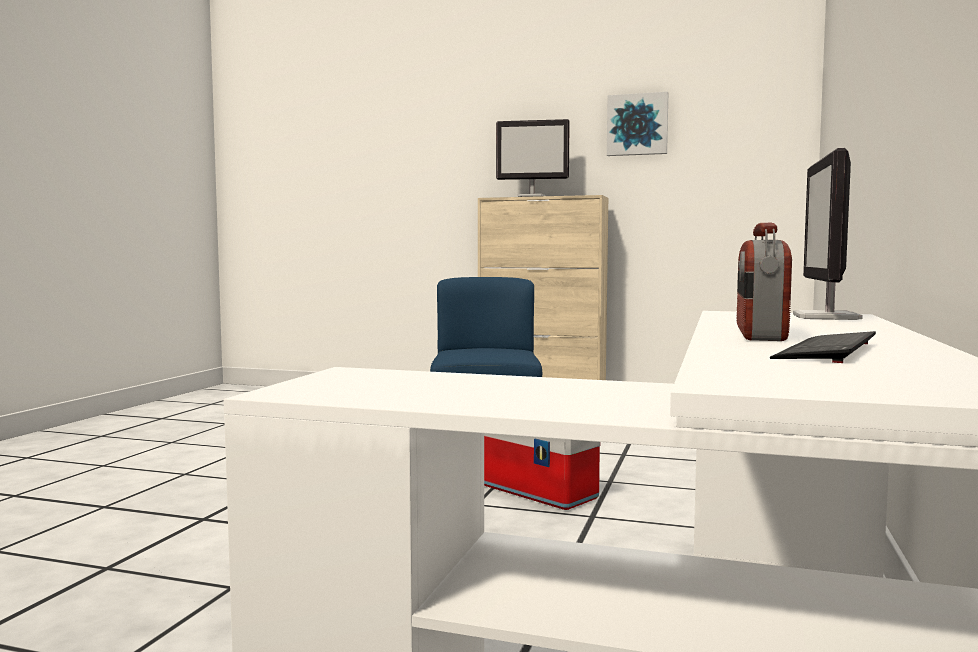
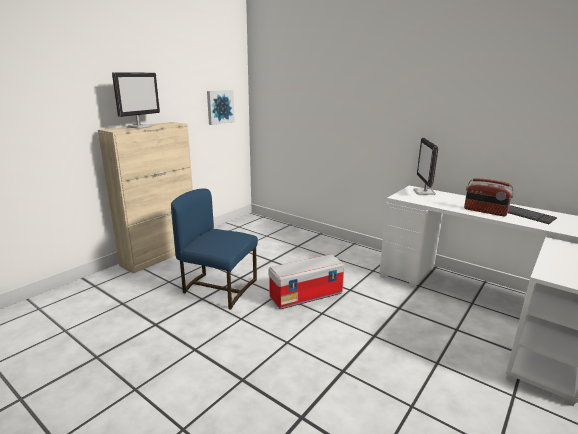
camera: 70 degrees left, 15 degrees up
picture [607,92,668,156] -> picture moved to [207,90,235,125]
monitor [793,148,863,320] -> monitor turned 60 degrees clockwise [414,138,438,195]

